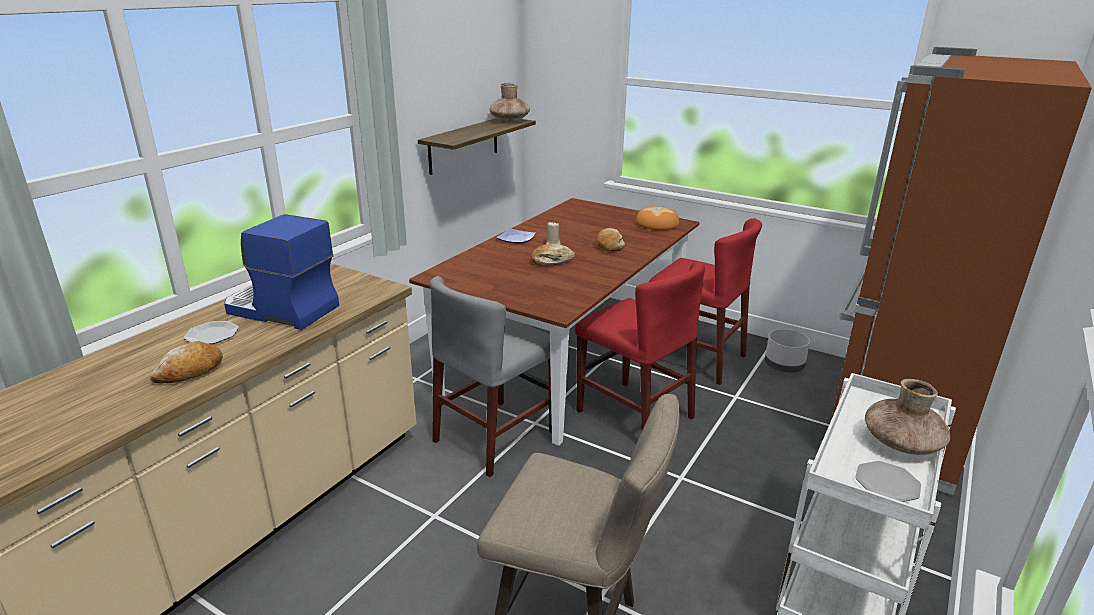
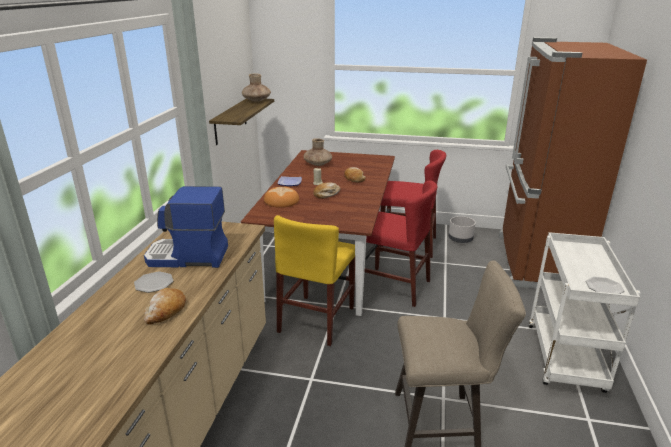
camera: 20 degrees left, 0 degrees up
grey chair [430,276,552,477] -> yellow chair [274,215,355,346]
bread [636,206,680,230] -> bread moved to [264,187,299,208]
brown vase [865,379,950,455] -> brown vase moved to [303,139,332,166]

